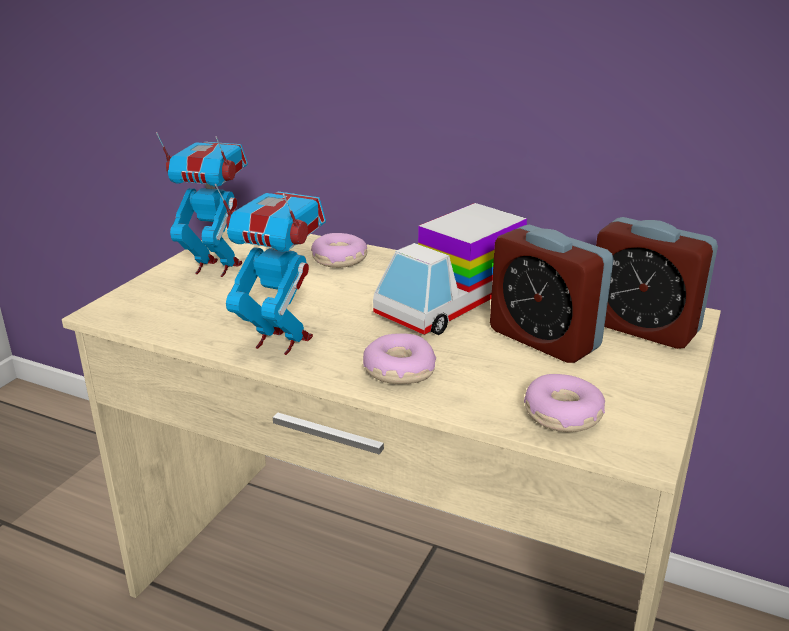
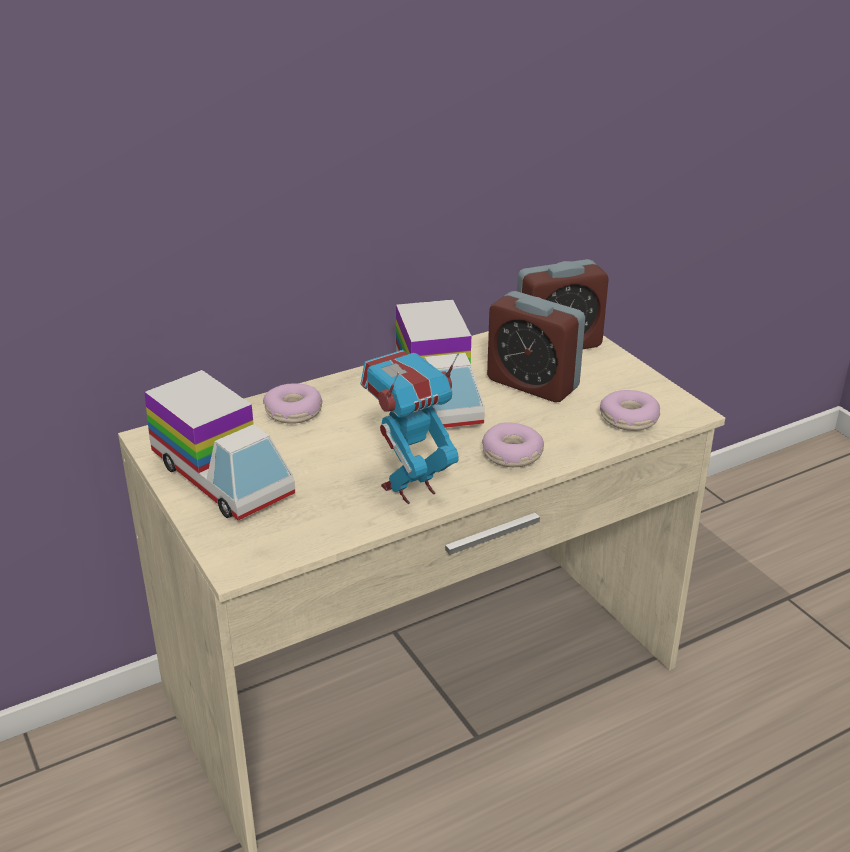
camera: 55 degrees left, 5 degrees up
toy robot [156,132,248,277] -> toy truck [144,370,295,521]
alarm clock [490,225,614,363] -> alarm clock turned 45 degrees clockwise [487,291,585,402]

